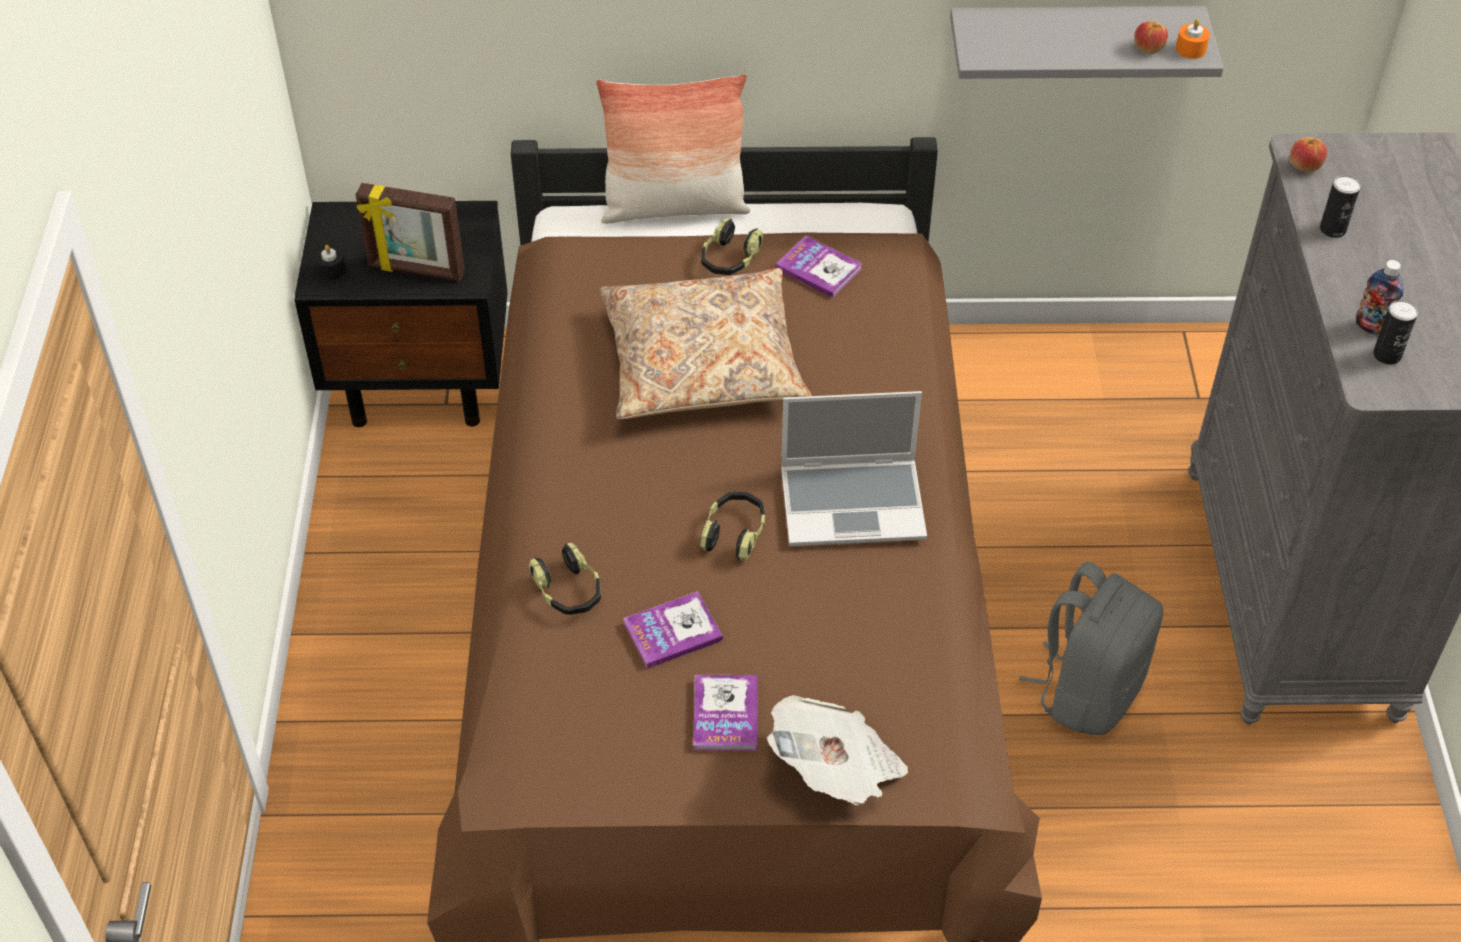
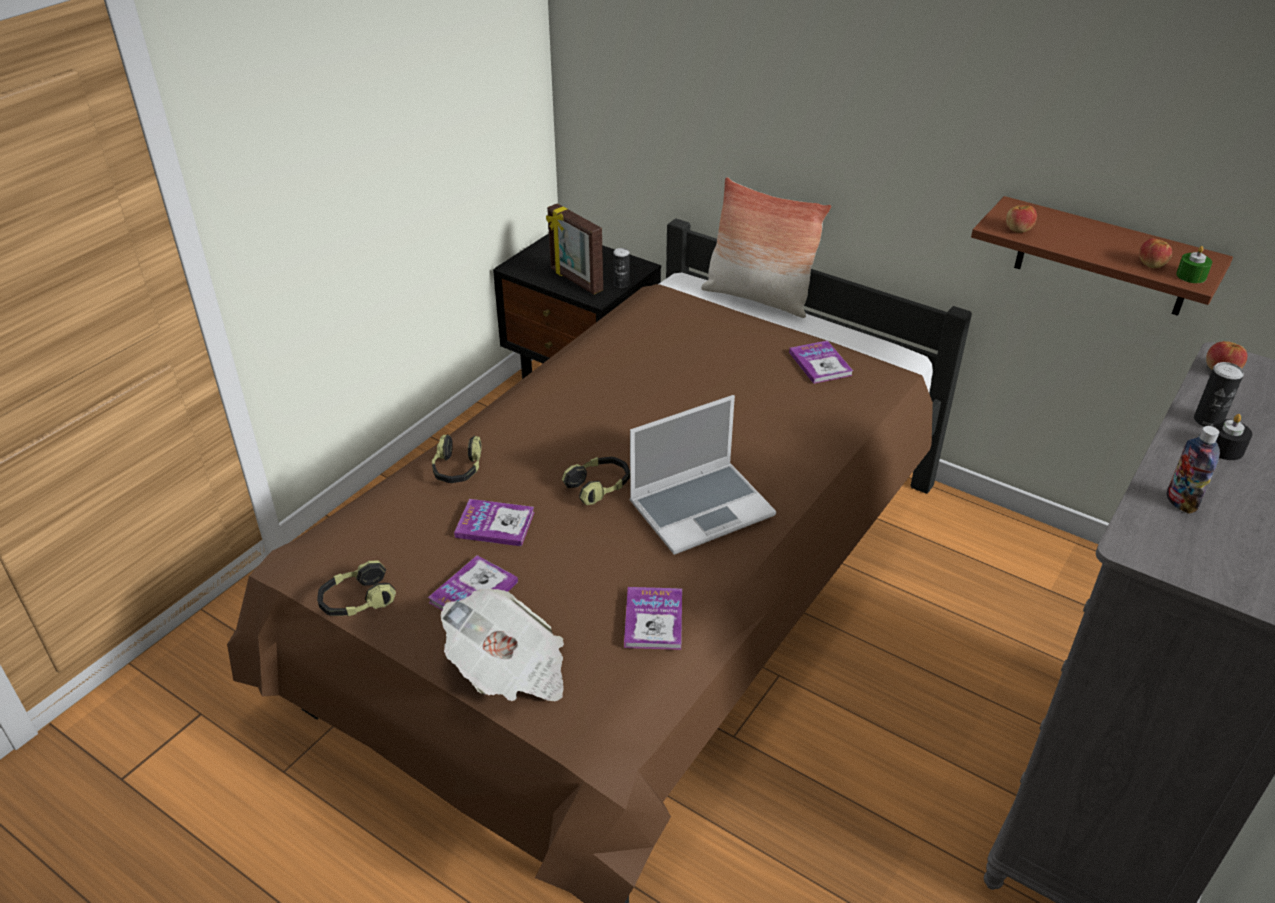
camera: 35 degrees right, 10 degrees down
black candle [315,245,346,280] -> black candle moved to [1213,414,1252,460]
beige pillow [600,268,812,419] -> none
headphones [701,218,763,275] -> headphones moved to [317,560,396,616]
laptop [781,391,927,547] -> laptop turned 60 degrees counterclockwise [630,395,776,555]
grey shelf [950,6,1223,79] -> brown shelf [971,196,1233,316]
grey backpack [1019,562,1163,735] -> none
orange candle [1176,19,1210,59] -> green candle [1176,246,1212,283]
can [1373,300,1418,365] -> can moved to [613,248,630,288]
none -> book [624,587,682,650]
none -> apple [1006,205,1037,233]

